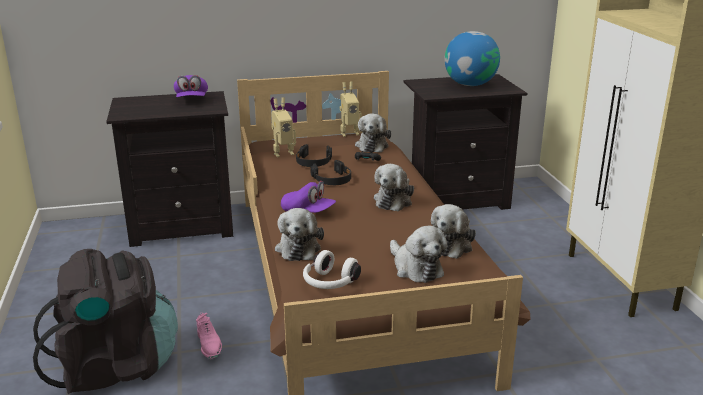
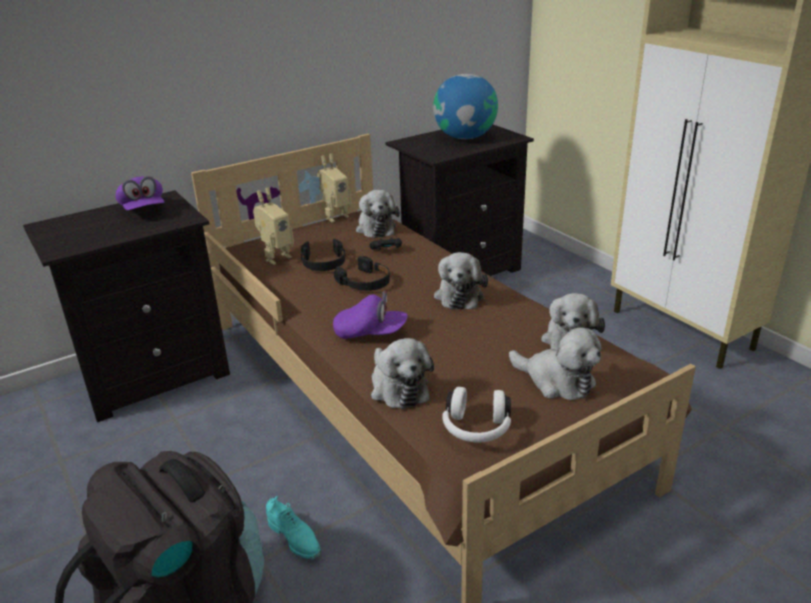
camera: 20 degrees left, 5 degrees up
pink shoe [196,312,222,359] -> turquoise shoe [266,496,321,560]

